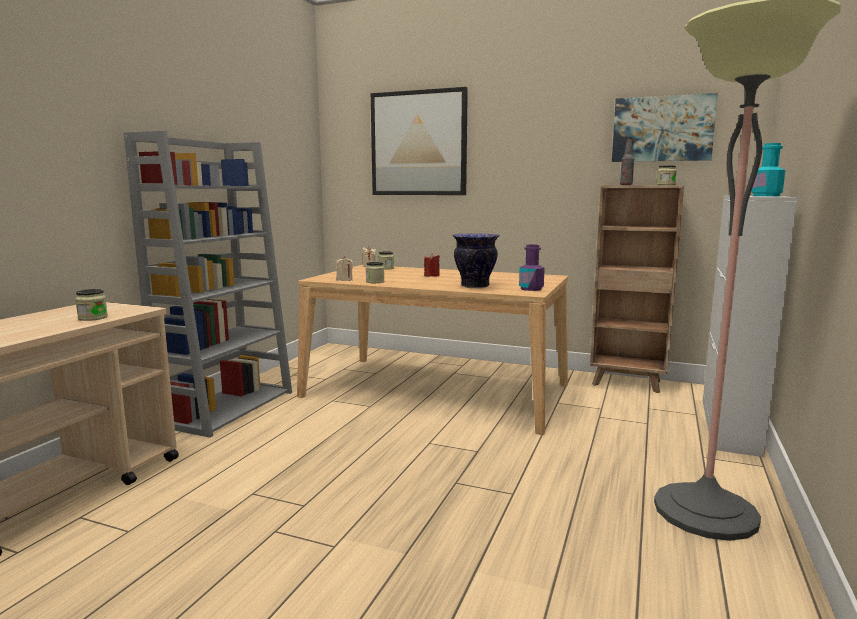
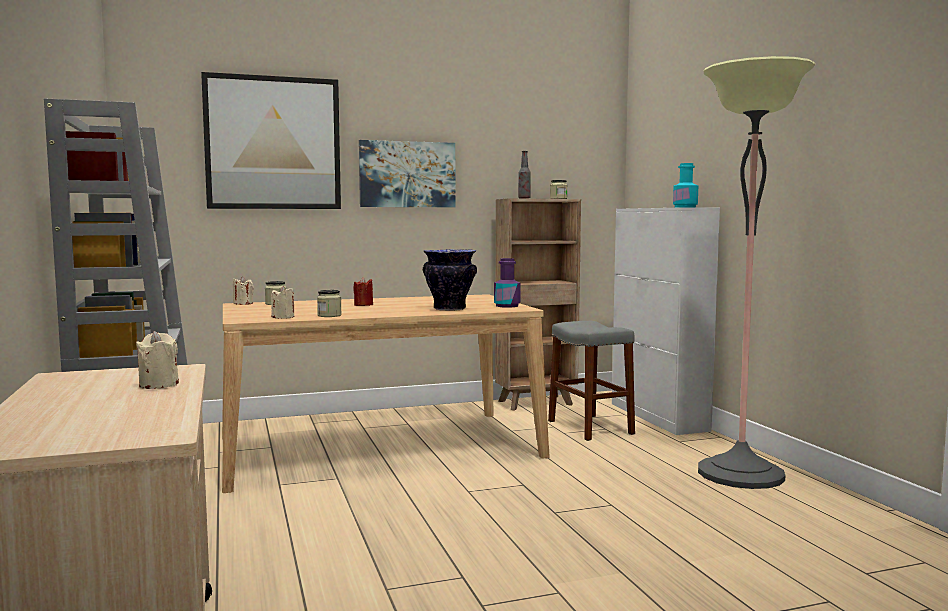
camera: 40 degrees left, 5 degrees down
jar [75,289,108,321] -> beige candle [136,331,179,389]
picture [612,93,718,162] -> picture moved to [359,140,456,207]
none -> grey stool [548,321,635,441]

